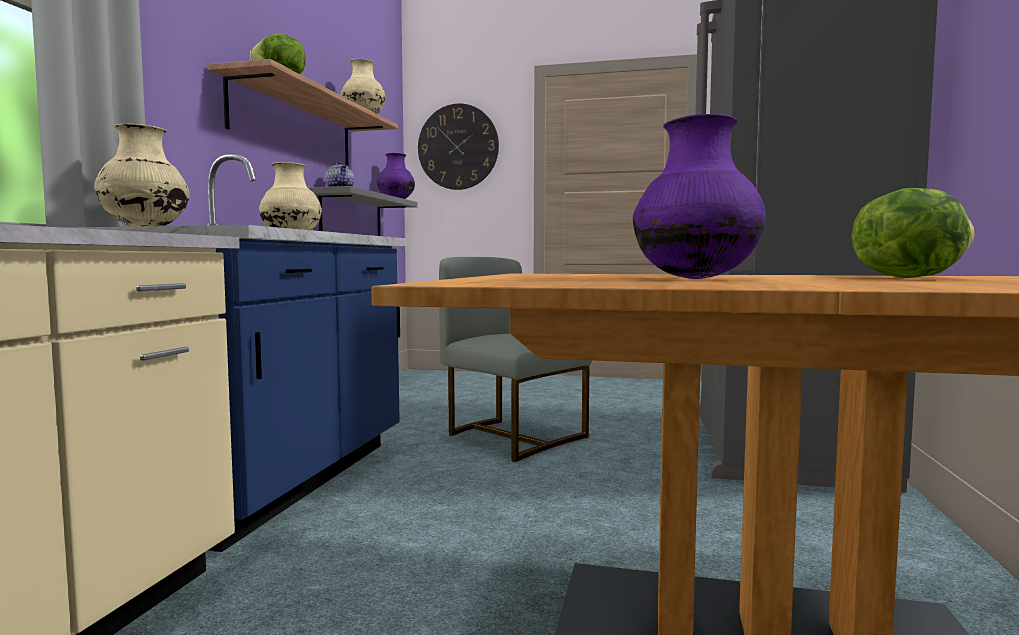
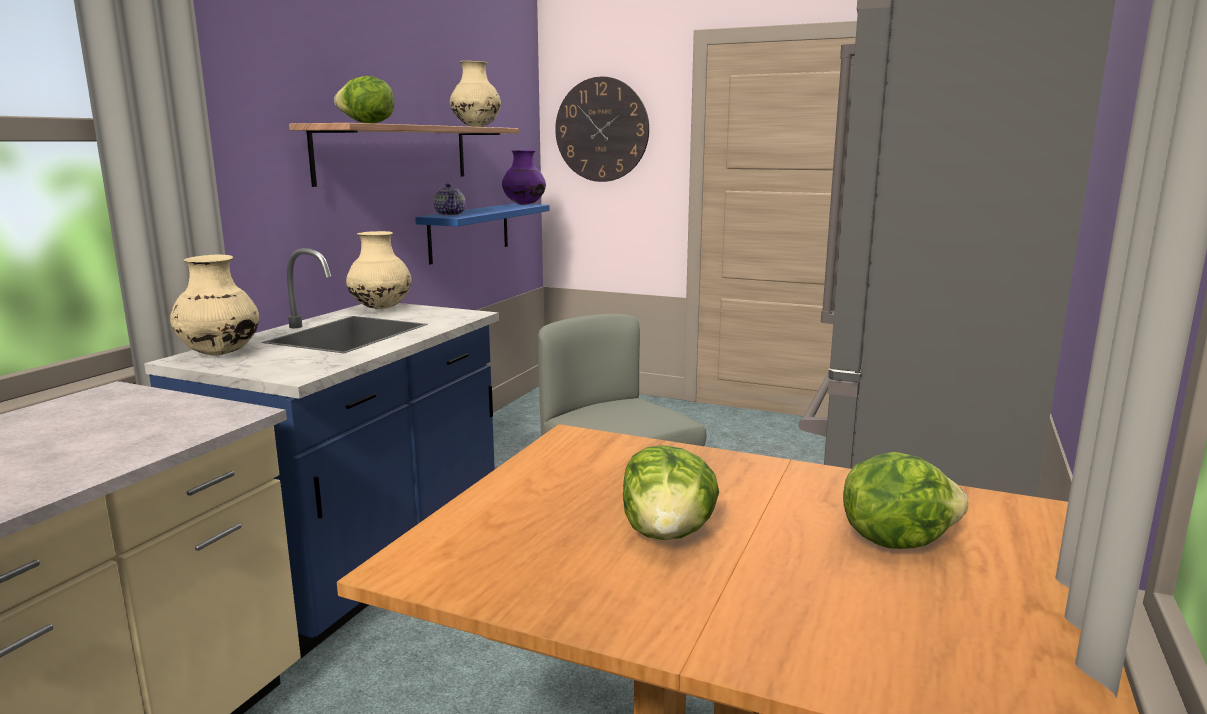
camera: 10 degrees right, 10 degrees up
grey shelf [310,186,418,236] -> blue shelf [415,203,550,265]
purple vase [633,114,766,279] -> lettuce [623,445,719,540]

